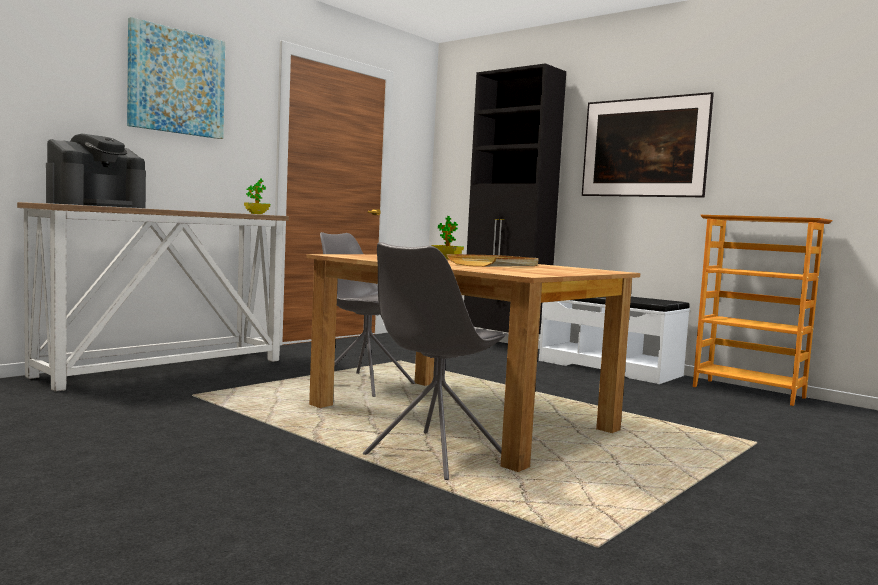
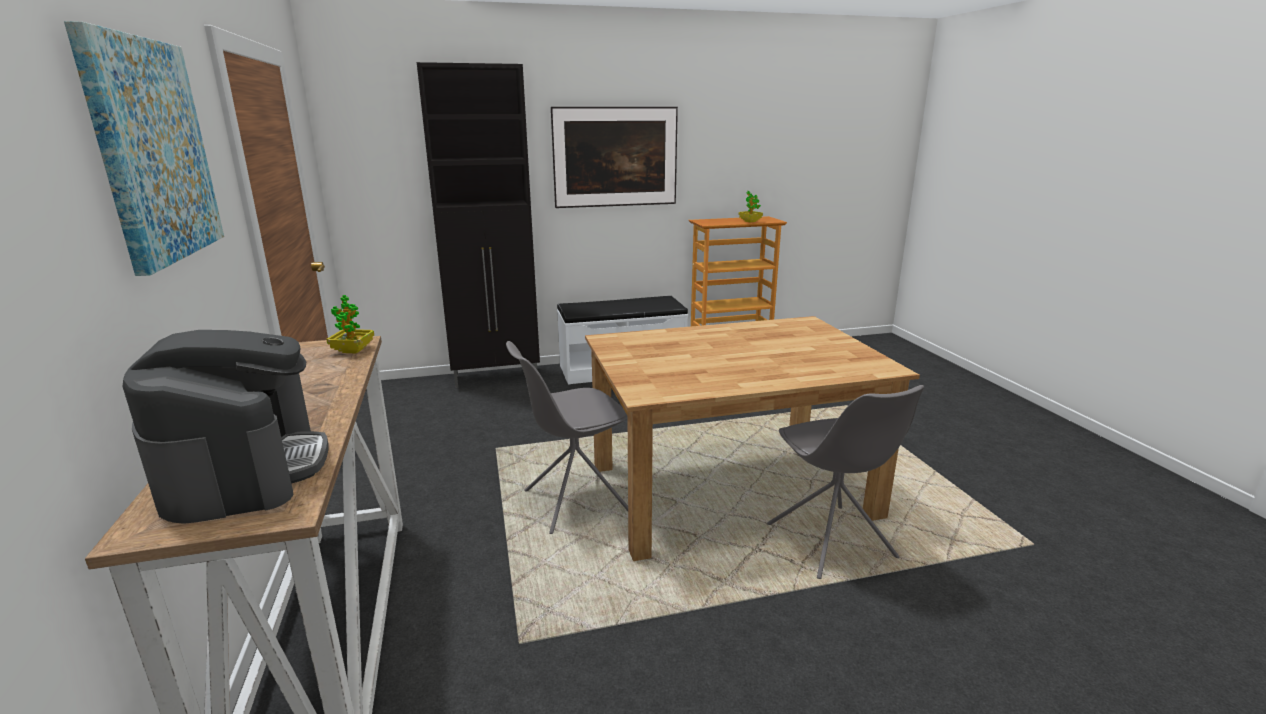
camera: 55 degrees left, 15 degrees up
potted plant [432,216,464,259] -> potted plant moved to [739,191,763,222]
beige tray [446,254,538,267] -> none

